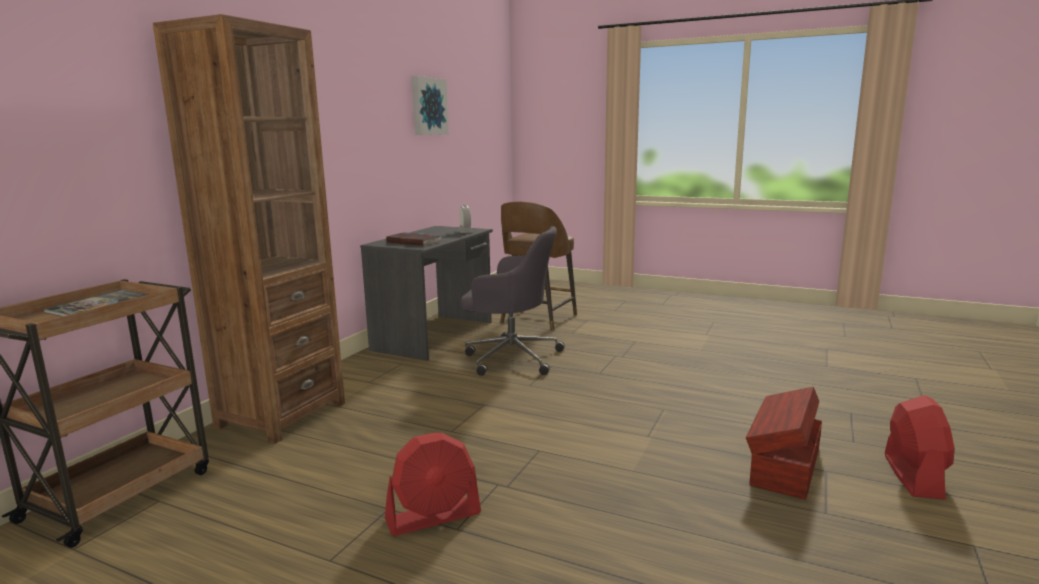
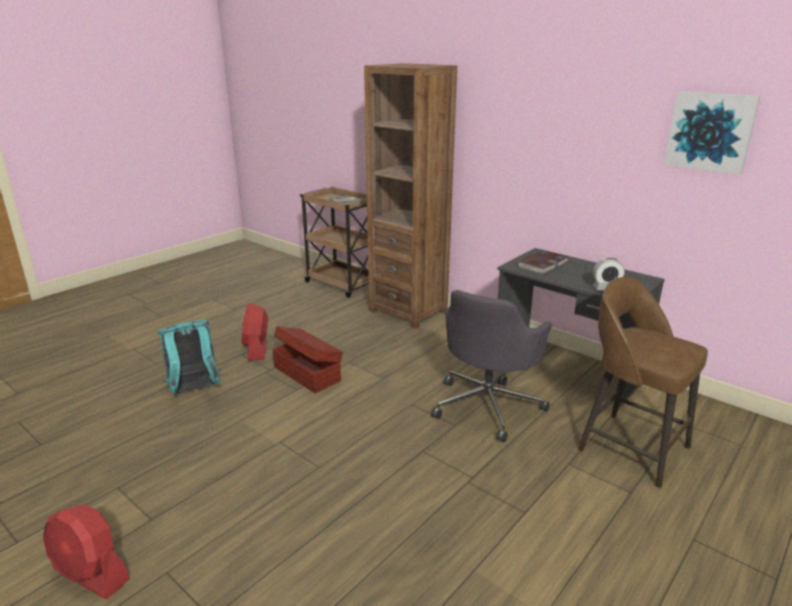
camera: 105 degrees right, 10 degrees up
brown storage box [746,387,822,500] -> brown storage box moved to [272,327,343,393]
none -> turquoise backpack [158,320,221,393]

